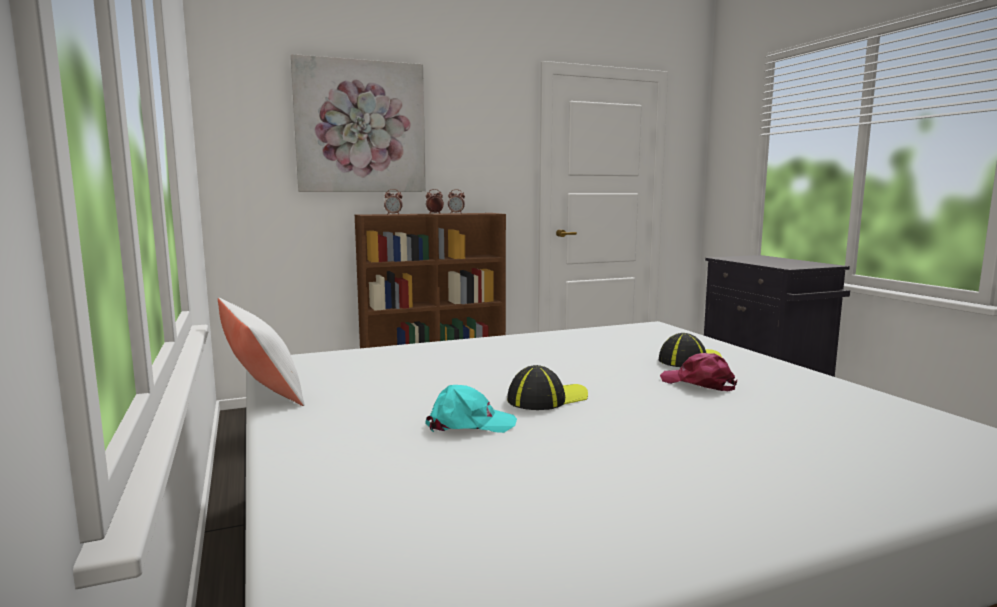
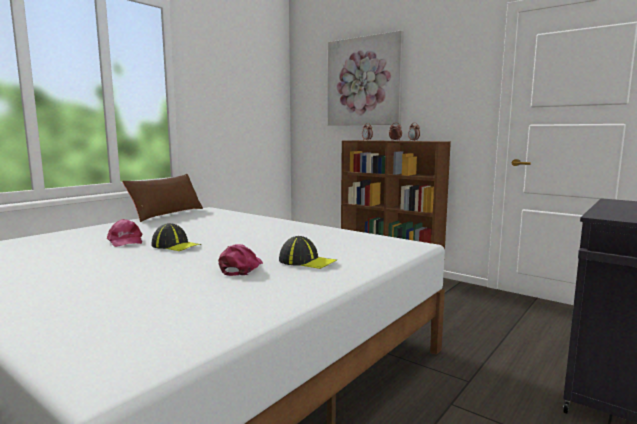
camera: 60 degrees right, 0 degrees up
white pillow [218,298,304,406] -> brown pillow [122,174,203,222]
turquoise cap [425,385,517,433] -> pink cap [107,219,142,247]

